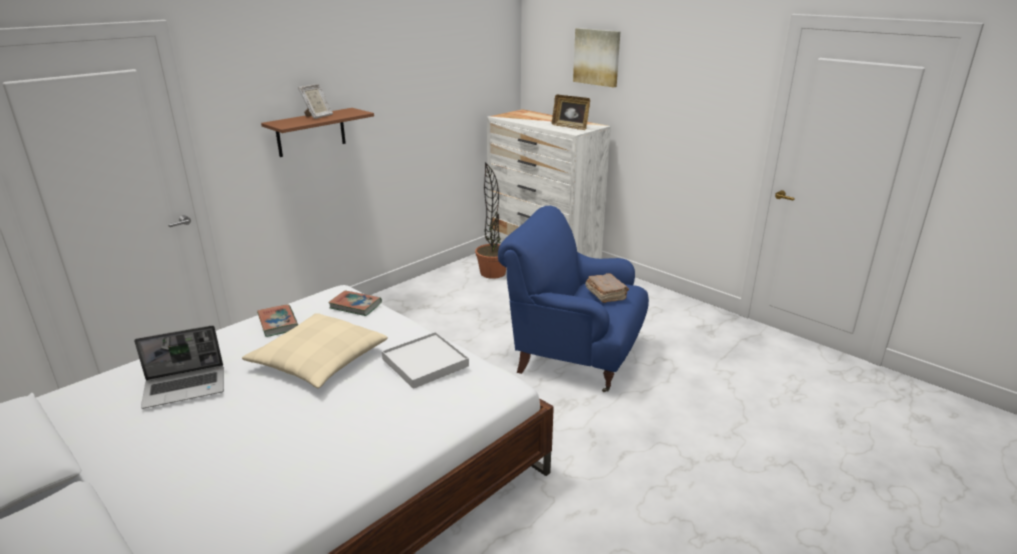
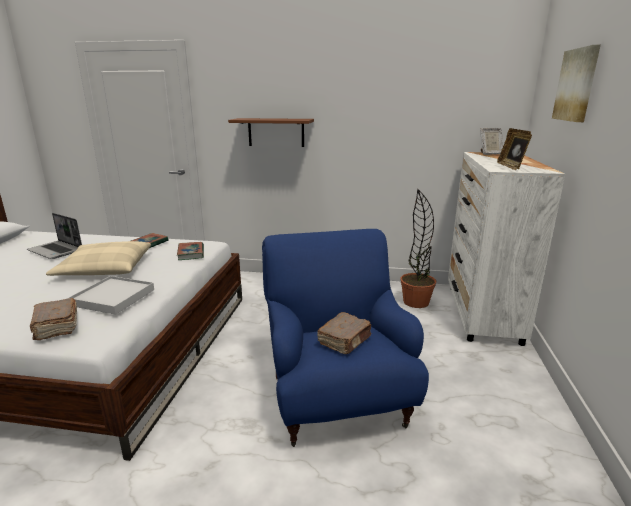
camera: 55 degrees right, 5 degrees down
picture frame [298,84,333,119] -> picture frame moved to [480,128,503,155]
none -> brown book [30,298,77,340]

